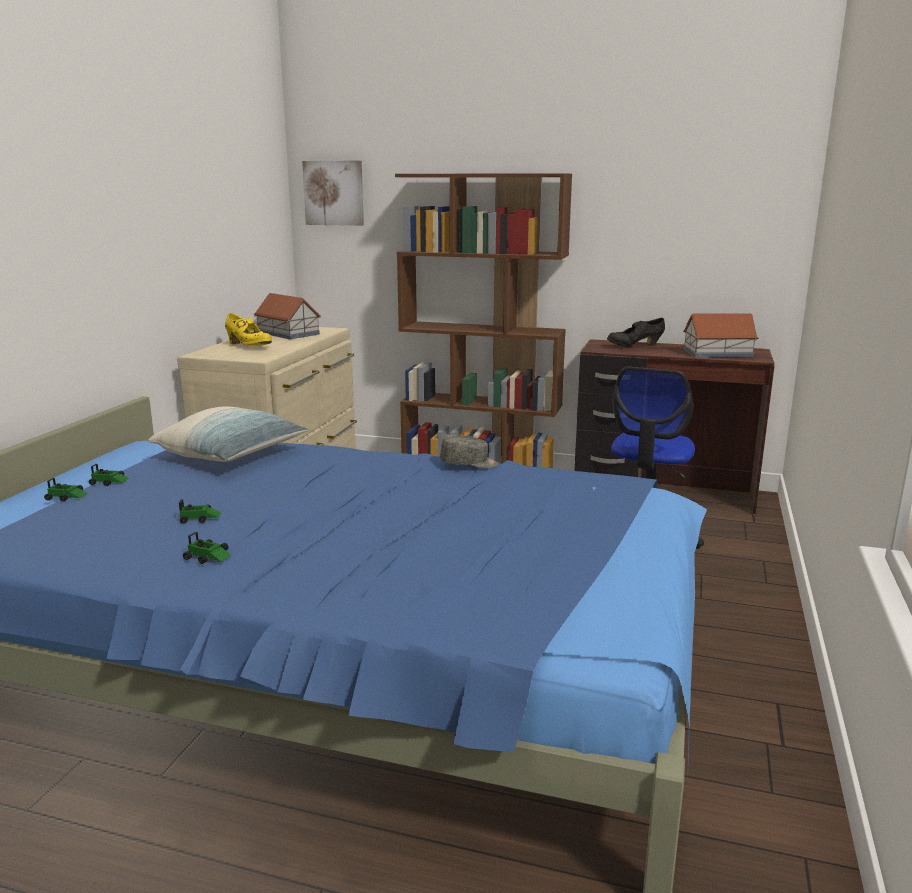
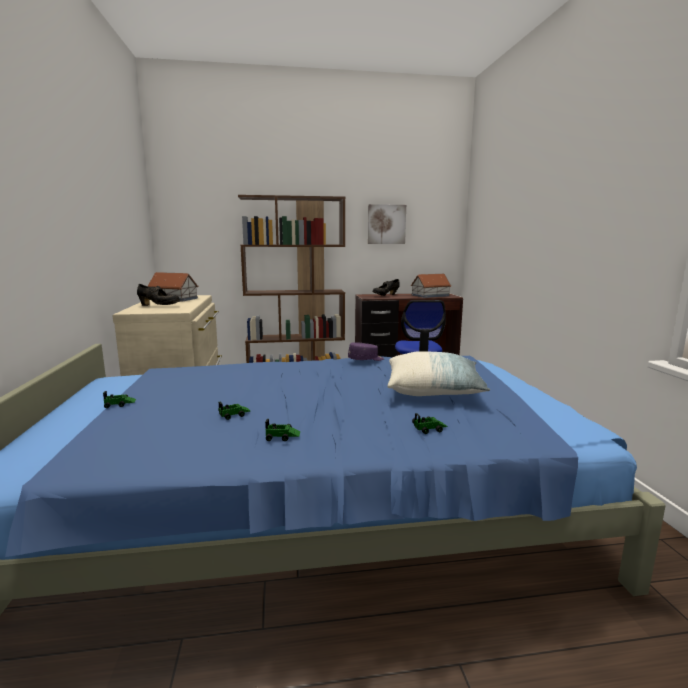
camera: 25 degrees left, 5 degrees down
toy car [44,478,88,502] -> toy car moved to [412,413,447,434]
pillow [148,406,308,462] -> pillow moved to [388,351,490,396]
yellow shoe [225,313,272,346] -> black shoe [137,284,180,306]
picture [302,160,364,226] -> picture moved to [368,204,406,244]
grey cap [440,434,499,468] -> purple cap [348,342,384,361]

